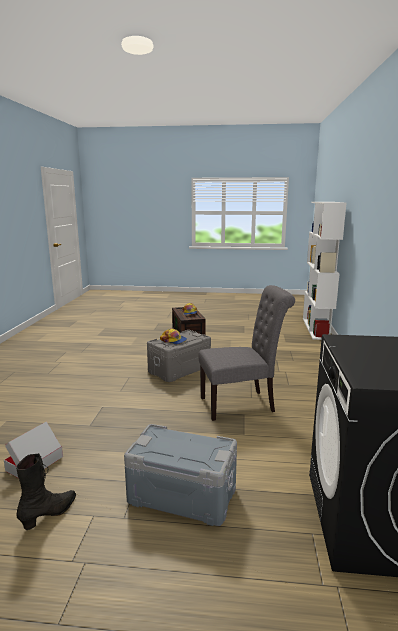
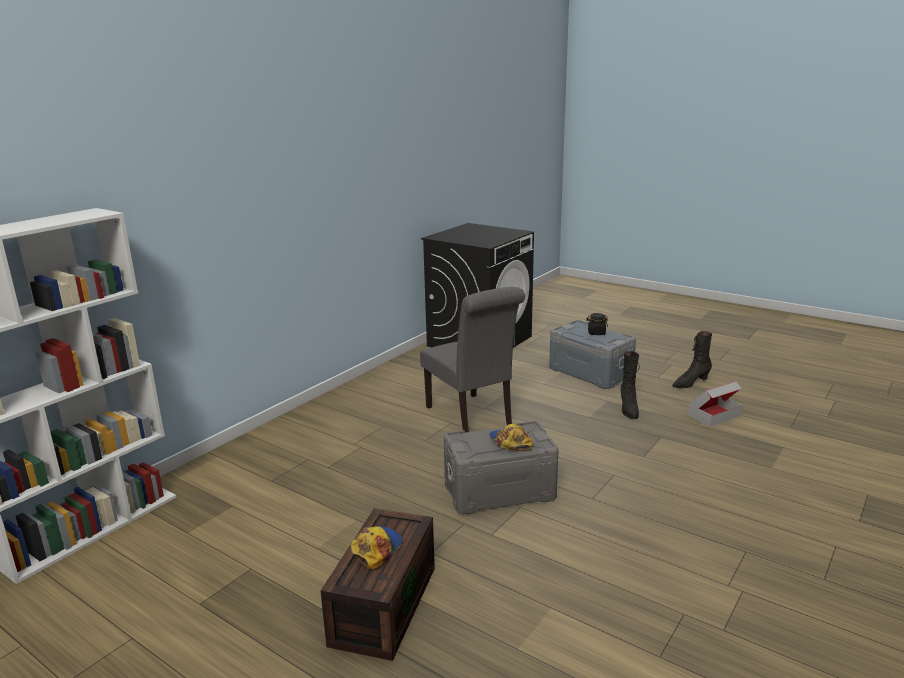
camera: 150 degrees left, 5 degrees up
grey chair [198,285,295,421] -> grey chair turned 135 degrees counterclockwise [420,287,525,433]
none -> black jar [586,313,608,335]
none -> black boot [621,351,640,419]

